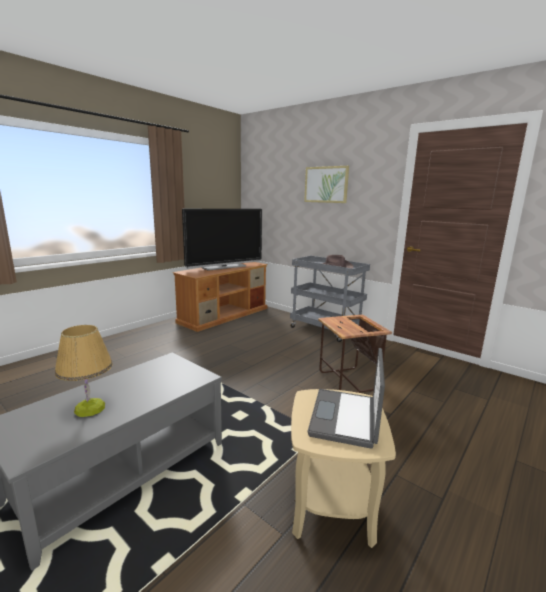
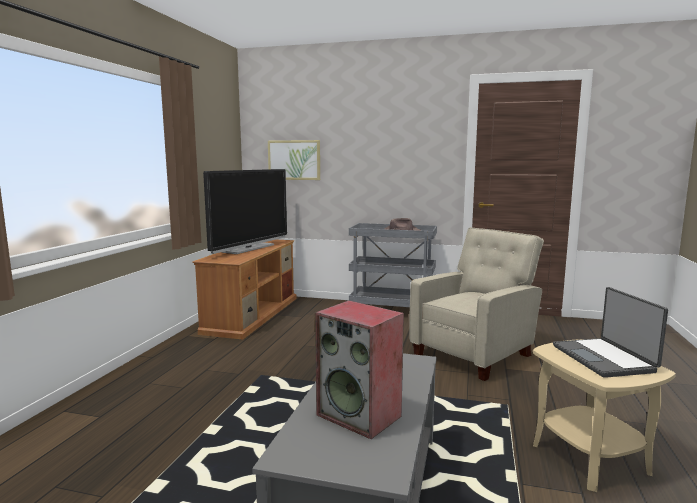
camera: 25 degrees left, 5 degrees down
table lamp [55,325,113,417] -> speaker [315,300,404,439]
picture [304,166,349,203] -> picture moved to [268,140,320,180]
side table [318,315,392,393] -> beige armchair [409,227,544,381]

